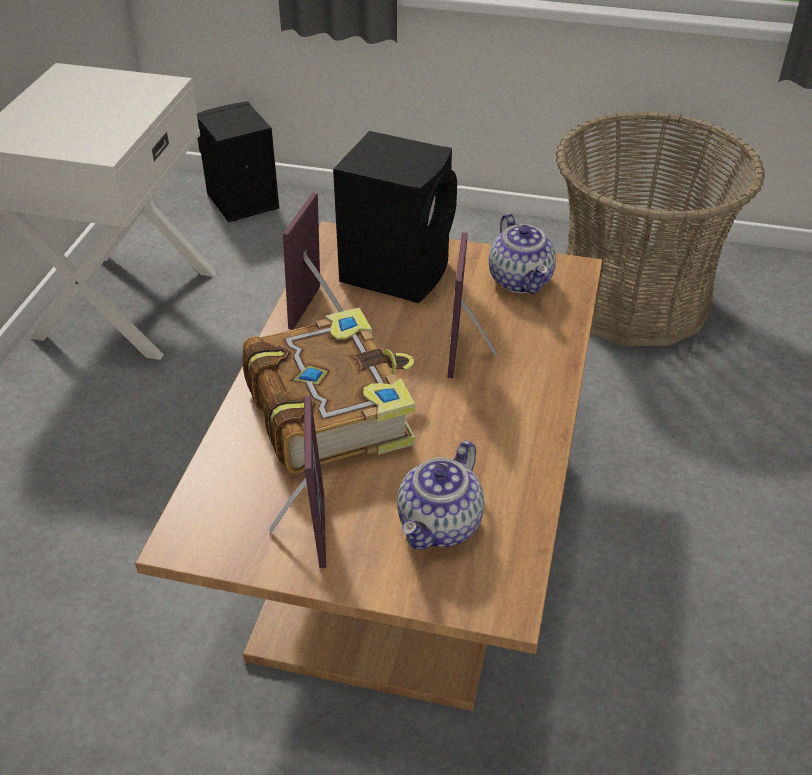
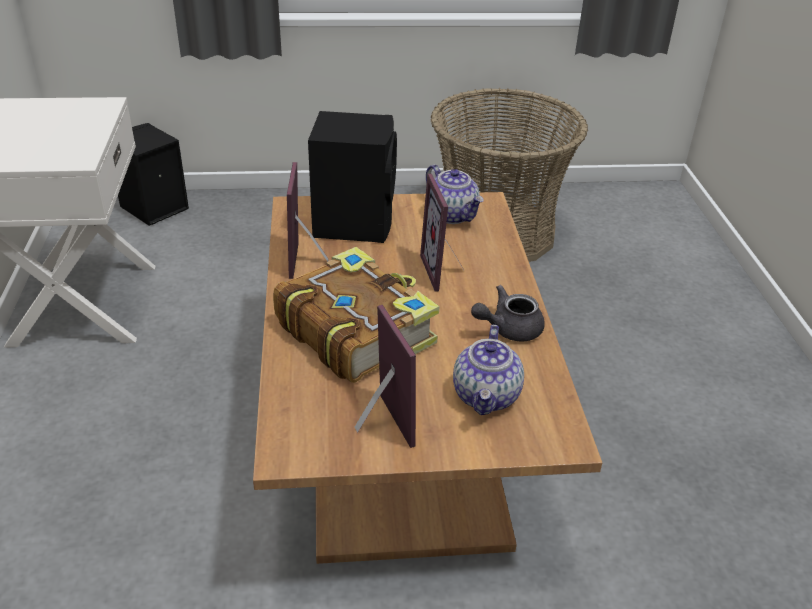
camera: 20 degrees left, 5 degrees down
none -> grey teapot [471,285,545,341]

